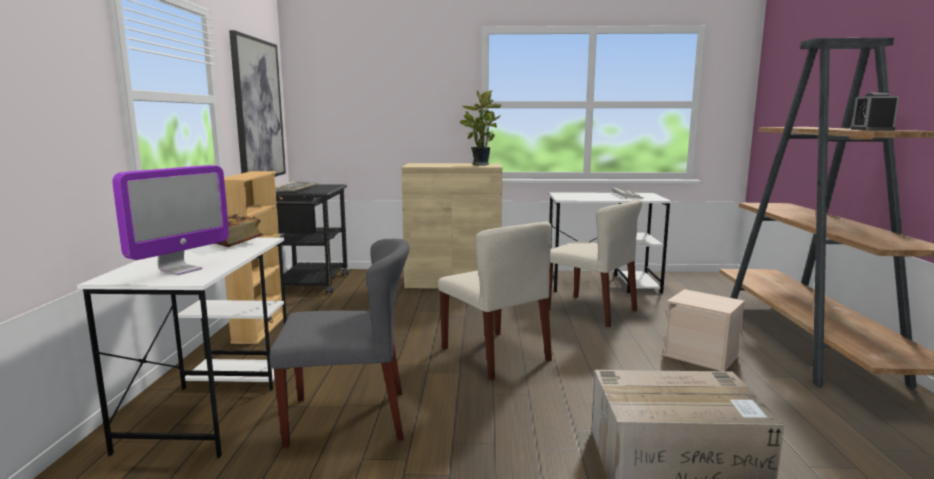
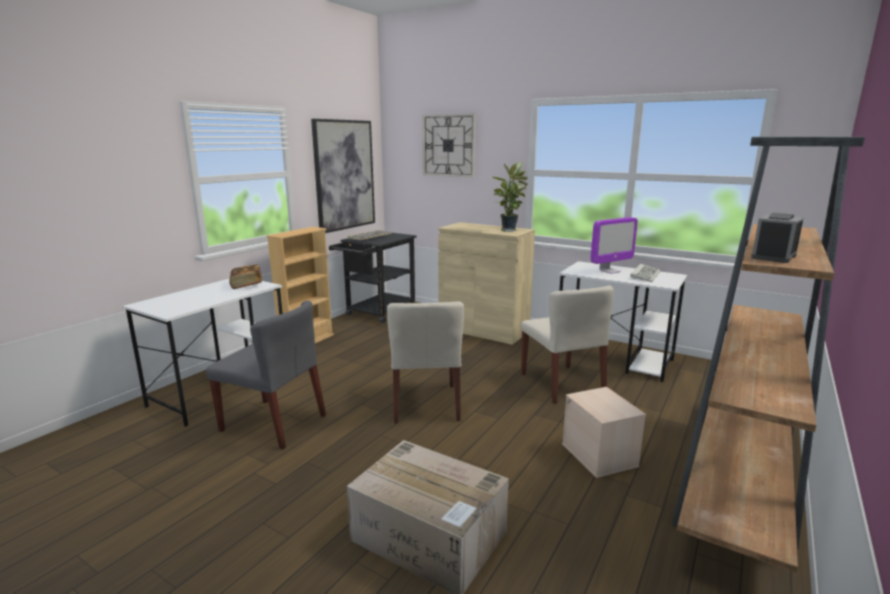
camera: 30 degrees right, 5 degrees up
monitor [112,165,229,275] -> monitor moved to [590,217,638,274]
none -> wall clock [422,113,476,178]

